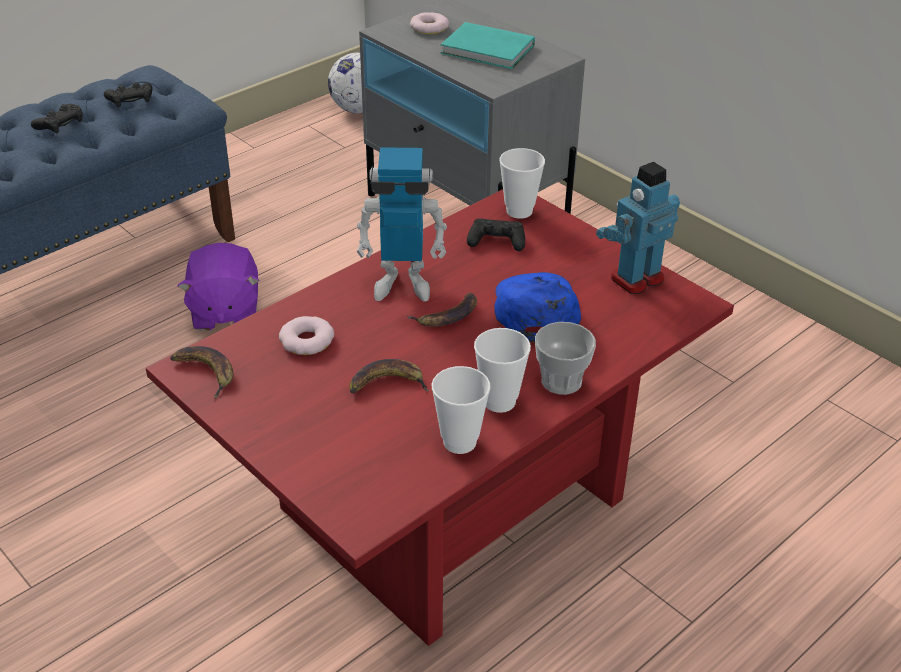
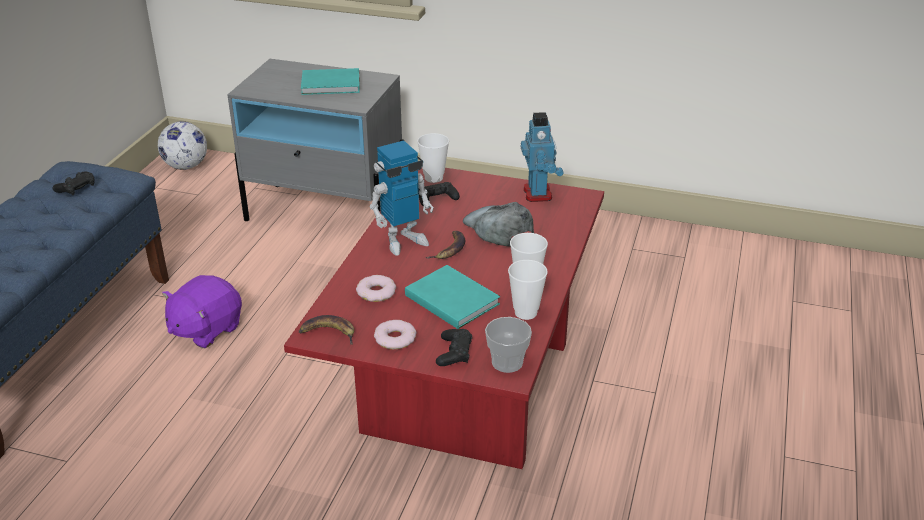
camera: 30 degrees left, 5 degrees down
black game controller [31,104,83,134] -> black game controller moved to [436,329,472,366]
purple plush toy [177,243,260,331] -> purple plush toy turned 75 degrees clockwise [162,275,242,348]
banana [349,359,429,393] -> turquoise book [405,265,500,329]
donut [410,12,449,34] -> donut moved to [374,320,417,349]
blue cap [494,272,581,342] -> grey cap [463,202,534,247]
cup [535,322,596,395] -> cup moved to [485,317,532,373]
toy robot [596,162,680,294] -> toy robot turned 150 degrees clockwise [521,112,564,202]

